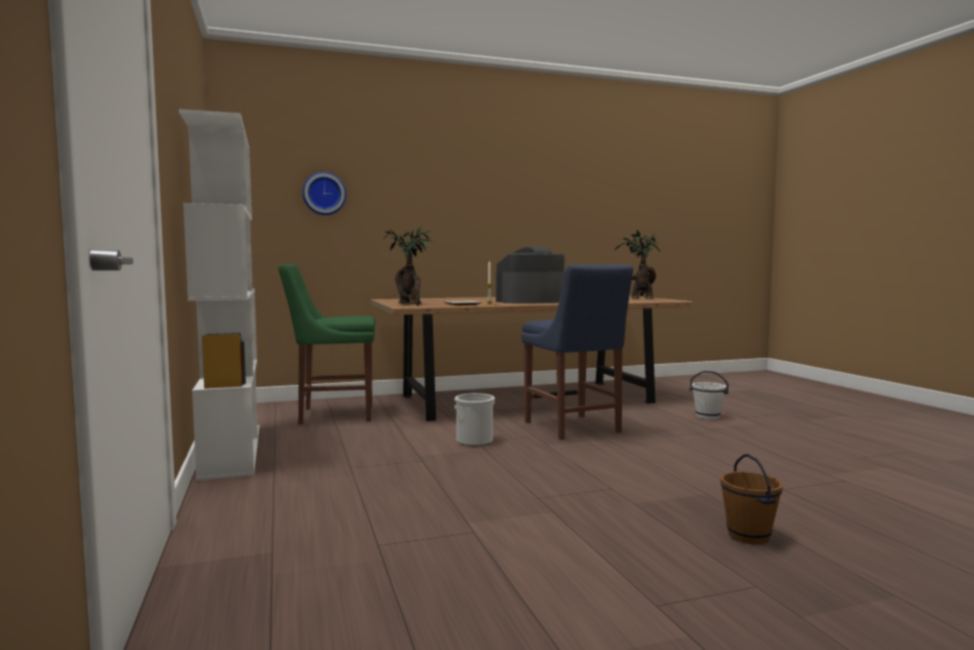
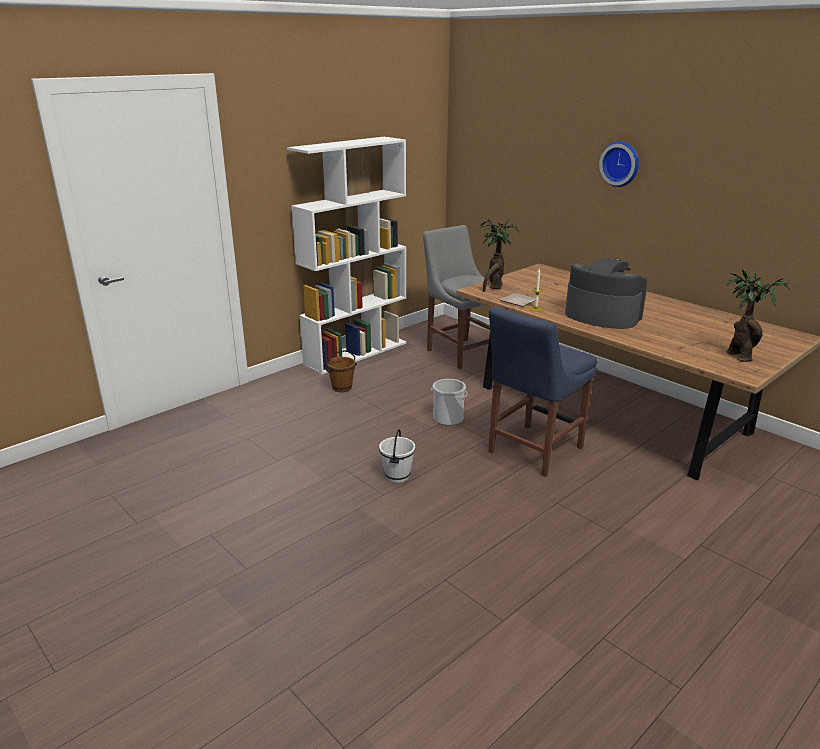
camera: 65 degrees right, 20 degrees up
green chair [278,264,375,424] -> grey chair [423,225,490,369]
wall clock [302,172,346,215] -> wall clock moved to [599,141,639,187]
white bucket [689,371,729,420] -> white bucket moved to [379,429,415,483]
brown bucket [720,454,783,545] -> brown bucket moved to [325,350,357,392]

